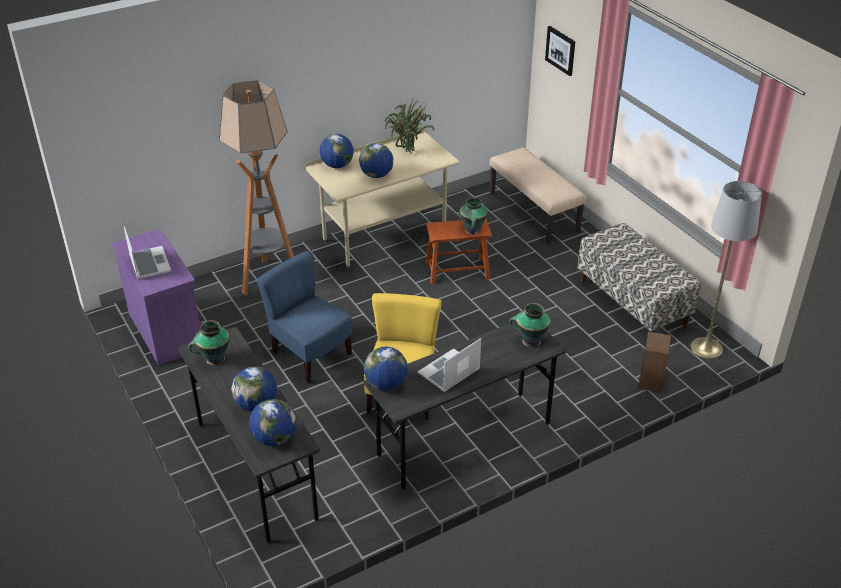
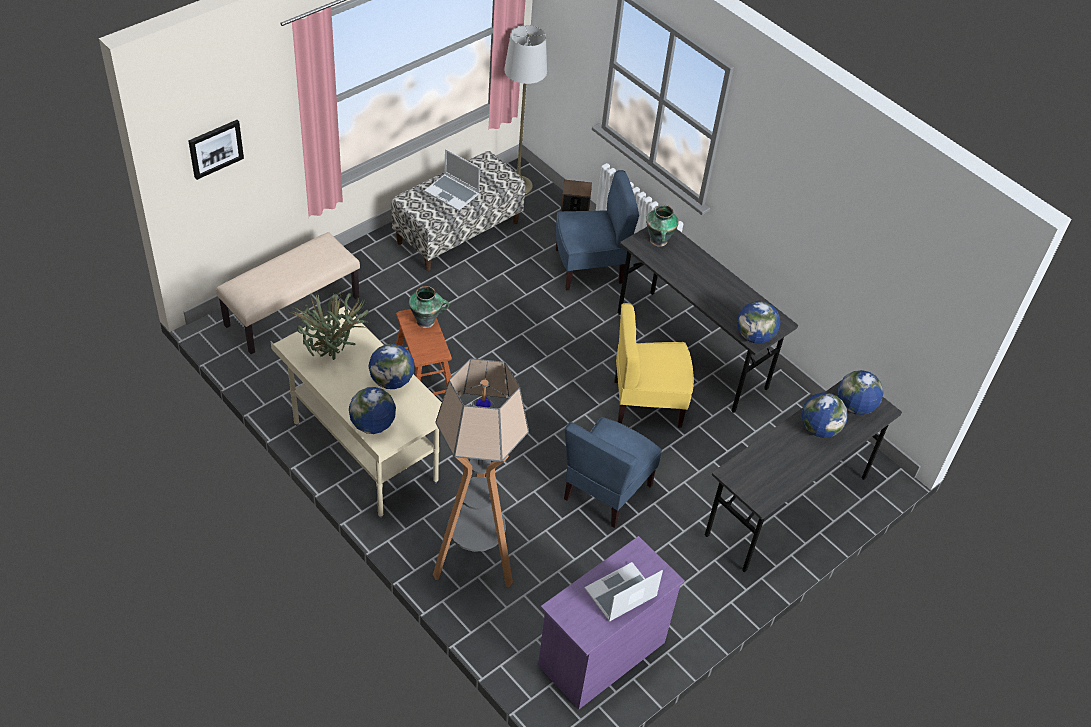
camera: 105 degrees left, 10 degrees up
vase [188,321,229,365] -> none
laptop [418,338,481,392] -> laptop moved to [424,149,480,211]
none -> blue chair [556,170,639,291]

